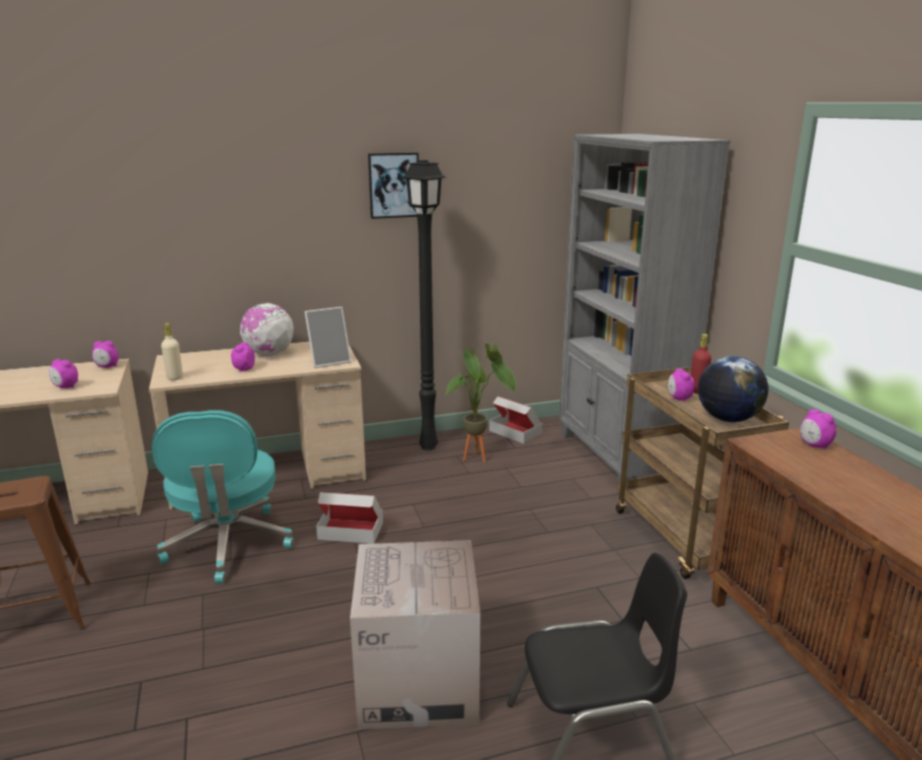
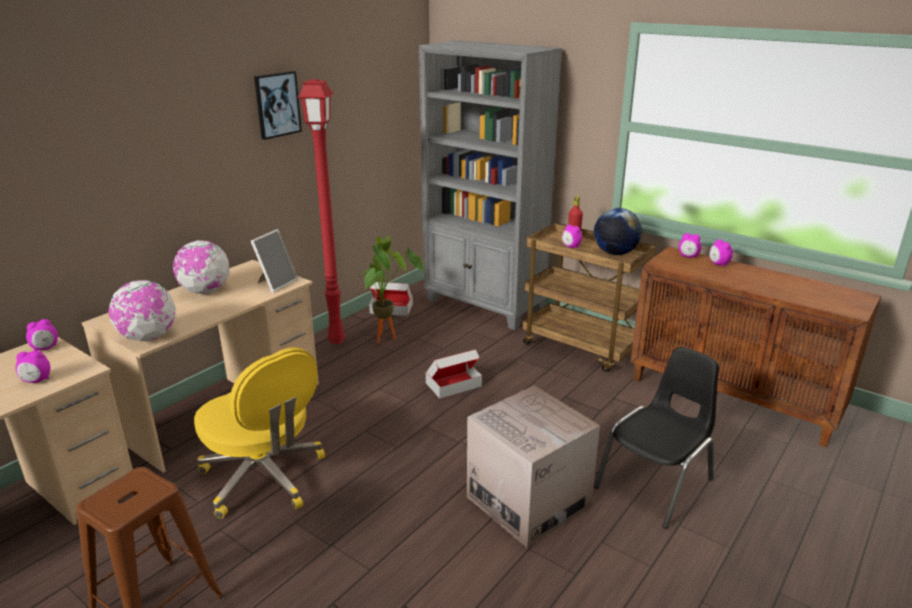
camera: 35 degrees left, 5 degrees up
turquoise office chair [151,410,294,583] -> yellow office chair [194,347,325,518]
beige bottle [161,323,183,380] -> globe [109,280,176,341]
alarm clock [231,342,255,372] -> alarm clock moved to [709,240,733,267]
cardboard box [316,492,383,544] -> cardboard box moved to [426,349,482,399]
black floor lamp [402,160,446,450] -> red floor lamp [297,79,345,344]

